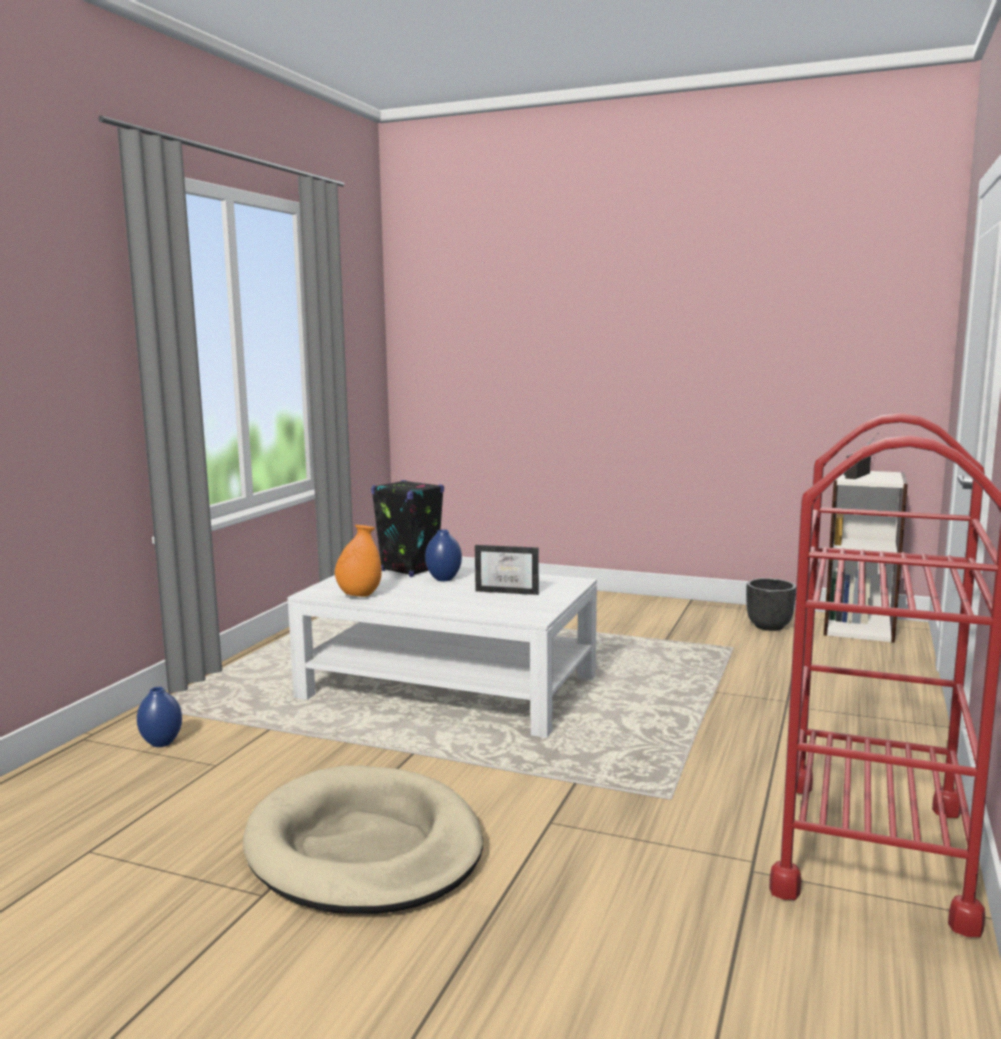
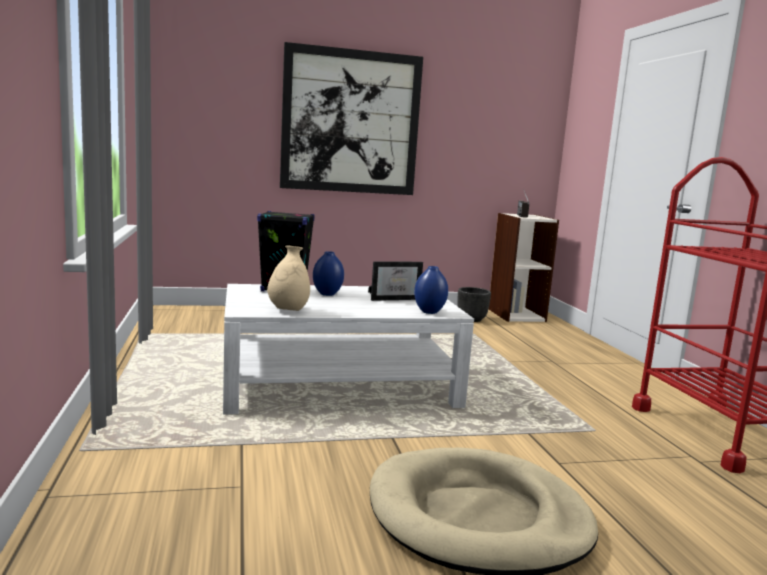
camera: 35 degrees left, 0 degrees up
blue vase [137,687,182,747] -> blue vase moved to [414,266,448,314]
orange vase [335,525,382,597] -> beige vase [267,245,310,311]
none -> picture [280,42,423,195]

